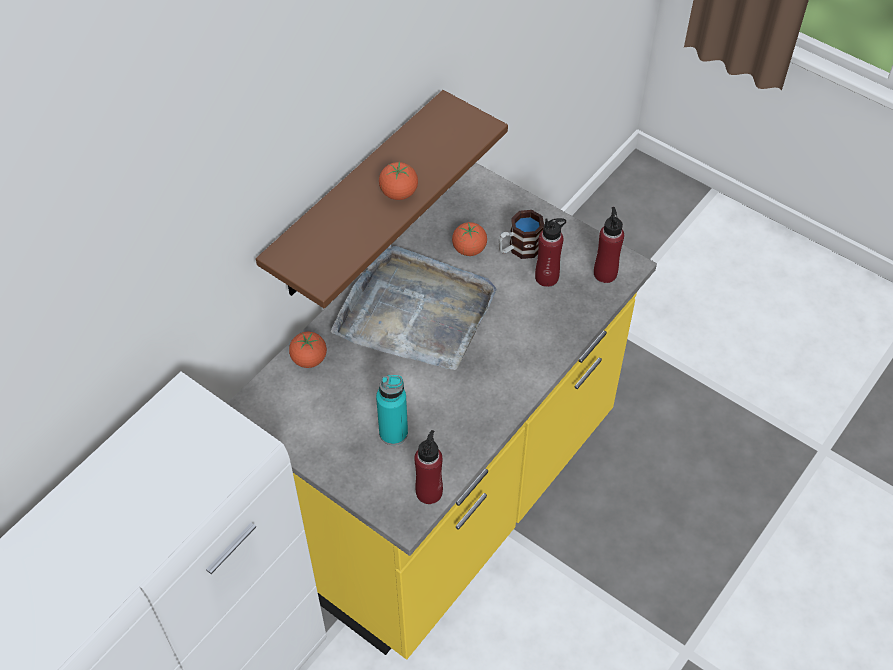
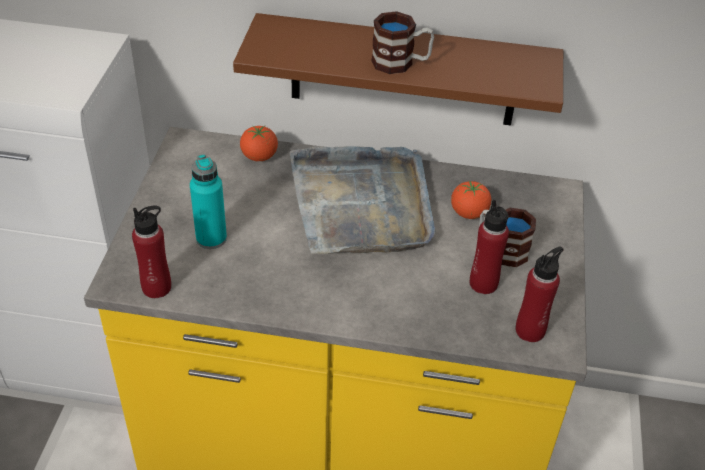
camera: 60 degrees right, 10 degrees down
tomato [379,162,418,200] -> mug [371,11,434,74]

